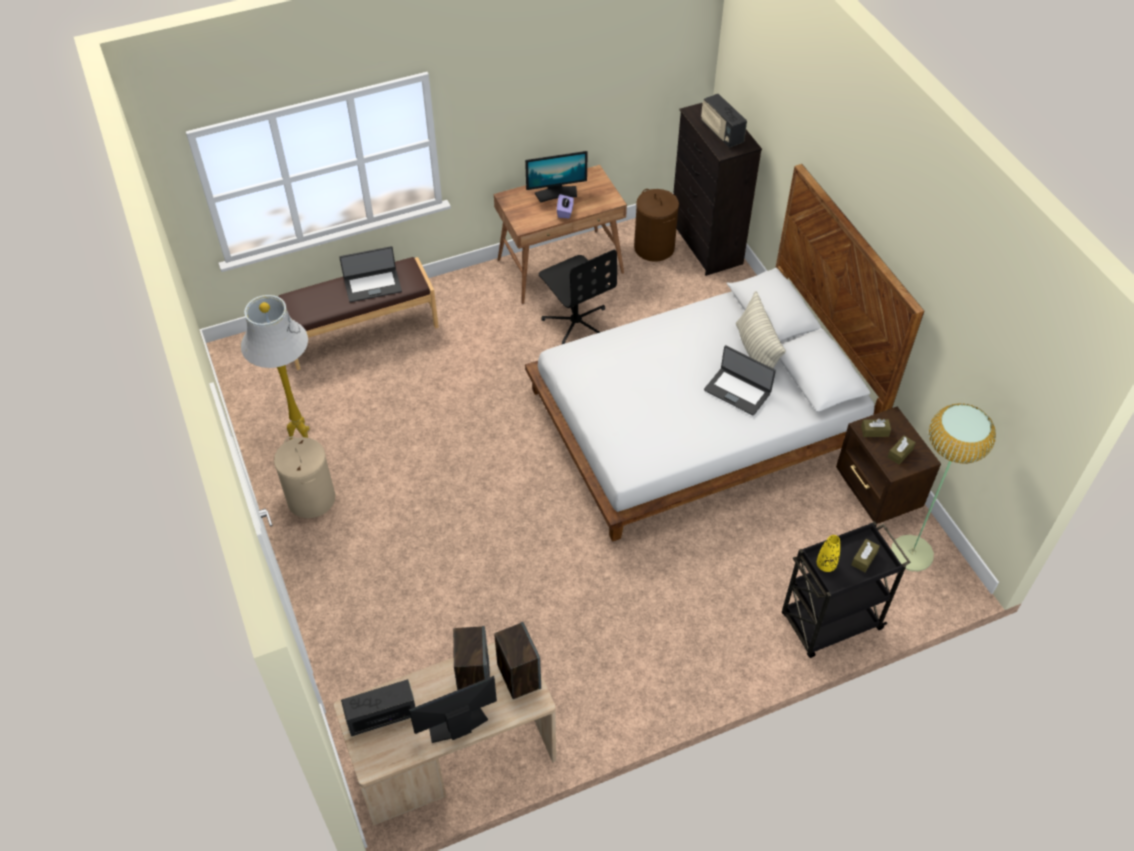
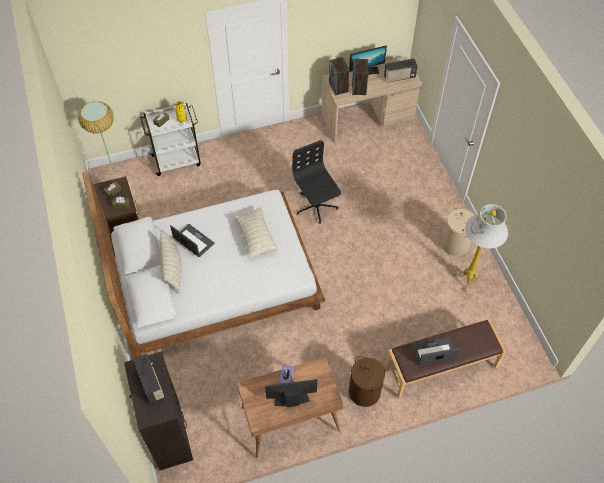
camera: 175 degrees left, 5 degrees up
black office chair [539,249,617,344] -> black office chair moved to [292,140,341,224]
brown laundry basket [634,189,679,262] -> brown laundry basket moved to [349,356,385,407]
black cart [782,521,911,658] -> white cart [140,103,201,176]
none -> pillow [233,207,279,258]

